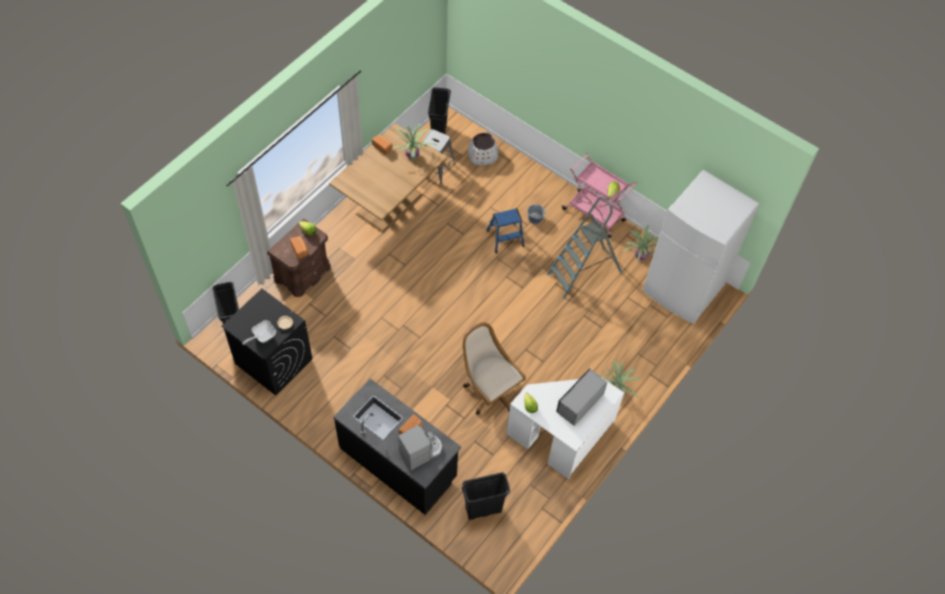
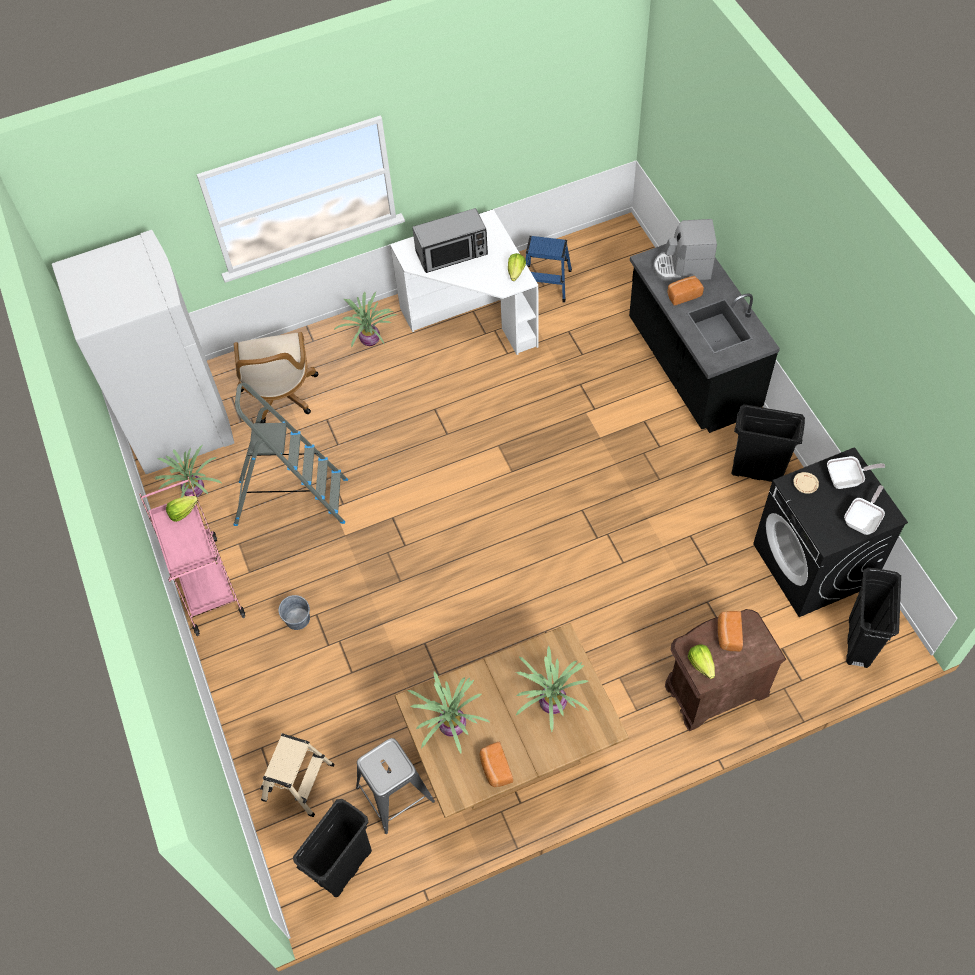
camera: 145 degrees left, 0 degrees up
black trash can [462,472,511,520] -> black trash can moved to [731,404,805,482]
office chair [463,322,526,415] -> office chair moved to [234,332,318,423]
white planter [468,133,498,165] -> beige step ladder [260,733,335,817]
blue step ladder [487,208,524,254] -> blue step ladder moved to [526,235,572,303]
none -> potted plant [516,646,589,732]
none -> frying pan [844,485,885,535]

